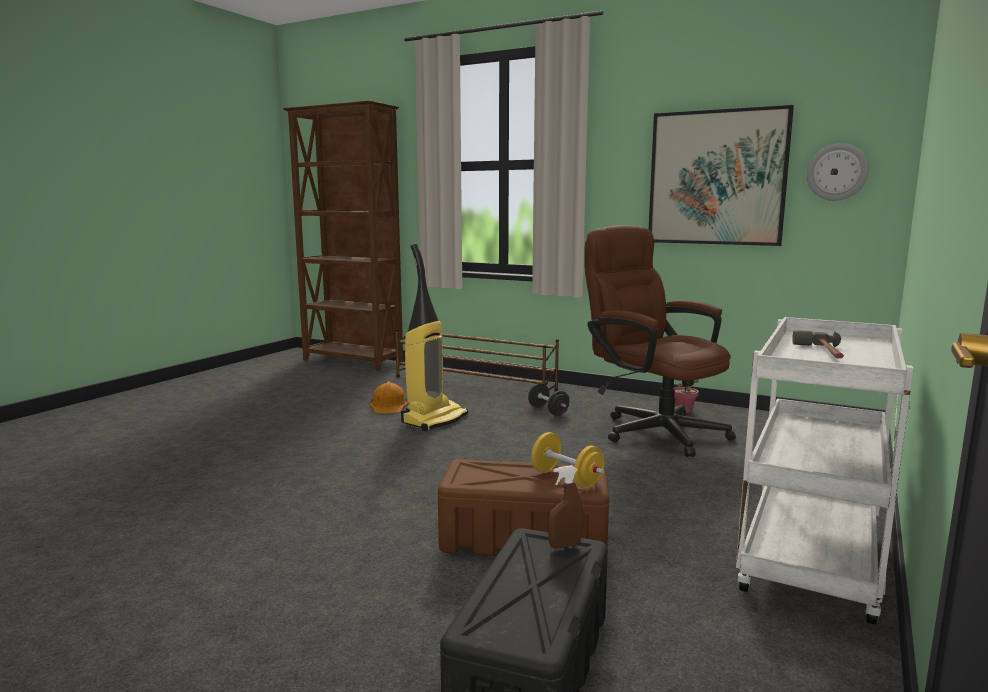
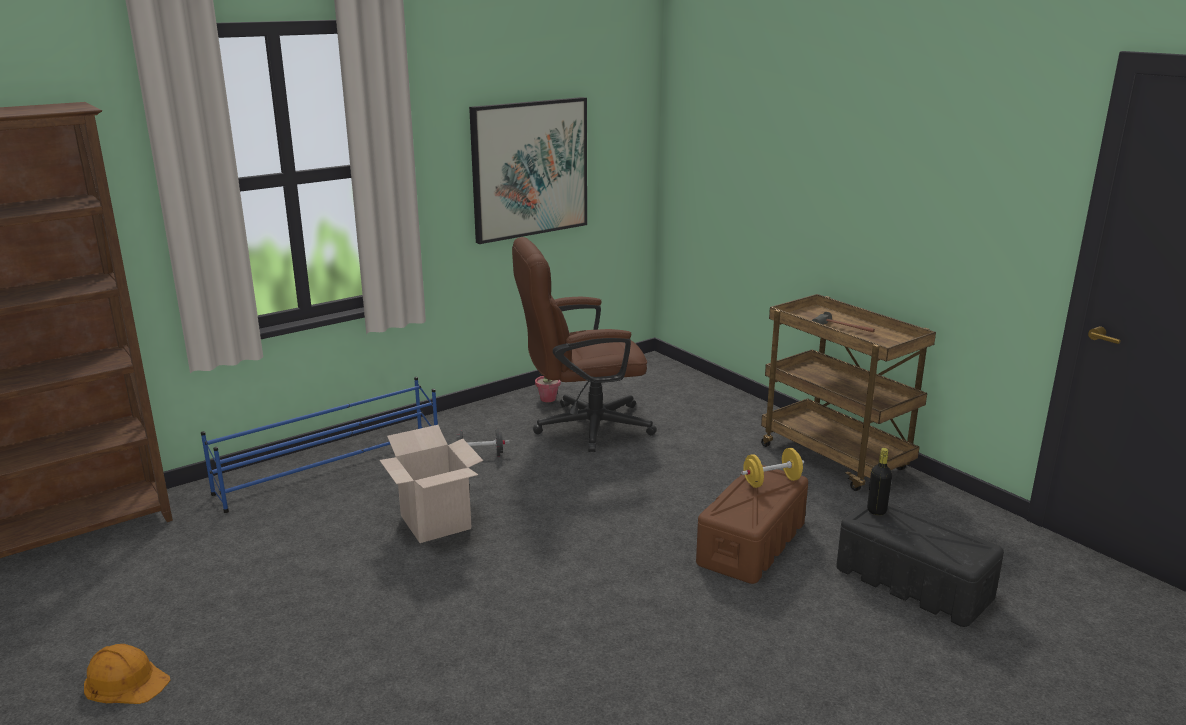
camera: 65 degrees left, 10 degrees up
orange hard hat [370,382,408,414] -> orange hard hat moved to [84,644,171,704]
brown shoe rack [395,329,559,391] -> blue shoe rack [201,377,438,513]
vacuum cleaner [401,244,468,431] -> cardboard box [379,425,483,543]
brown spray bottle [548,465,583,549] -> black bottle [867,448,892,515]
white cart [736,317,914,624] -> brown cart [761,294,936,491]
wall clock [807,143,869,201] -> none

